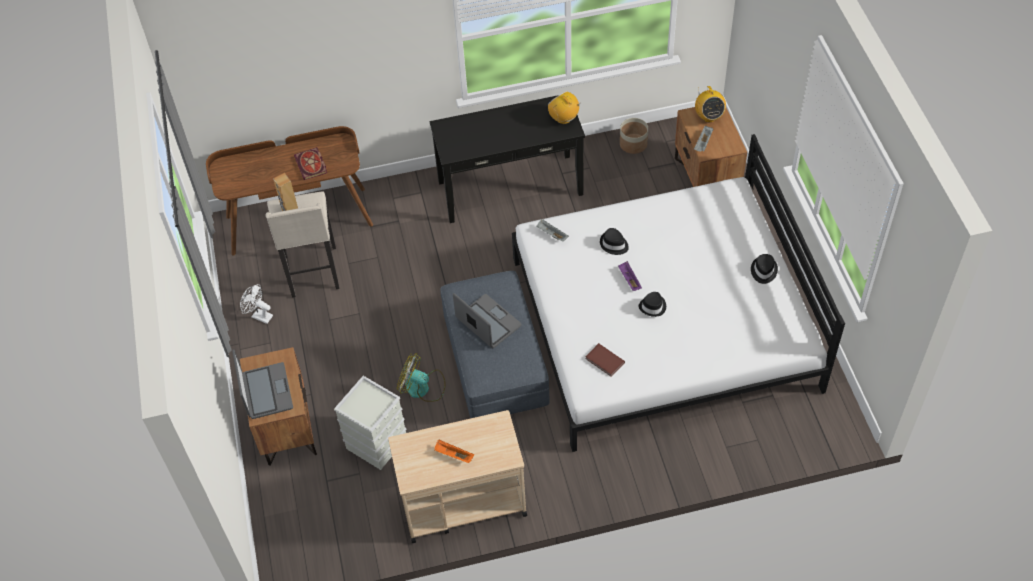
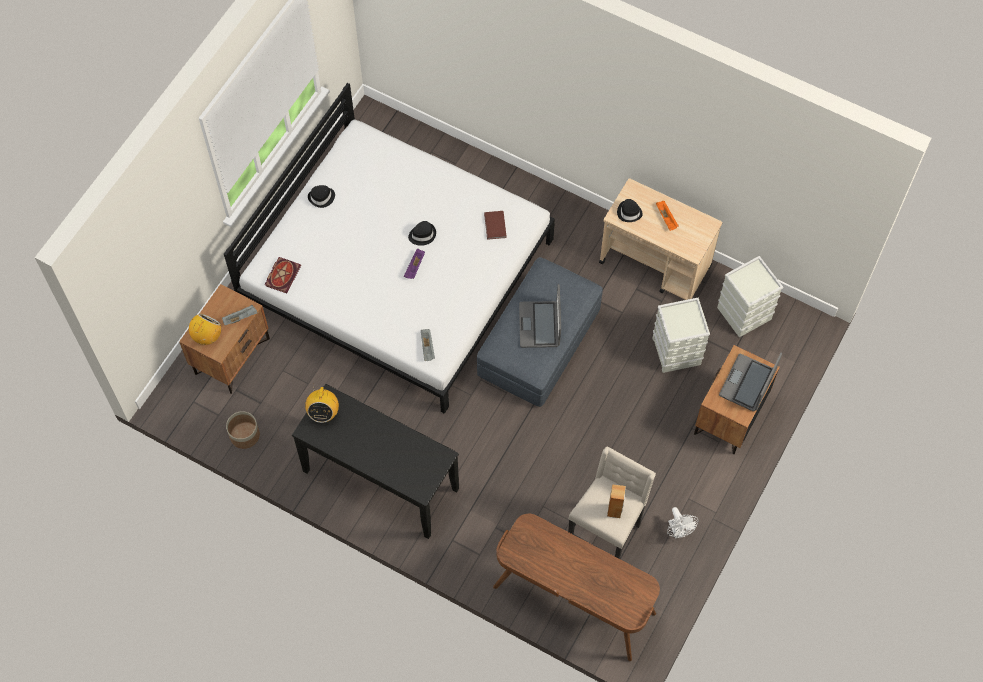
camera: 140 degrees left, 10 degrees up
book [294,147,327,180] -> book moved to [265,257,301,293]
fan [397,353,446,402] -> none
black hat [600,228,629,255] -> black hat moved to [617,199,643,222]
none -> grey storage box [717,256,783,337]

